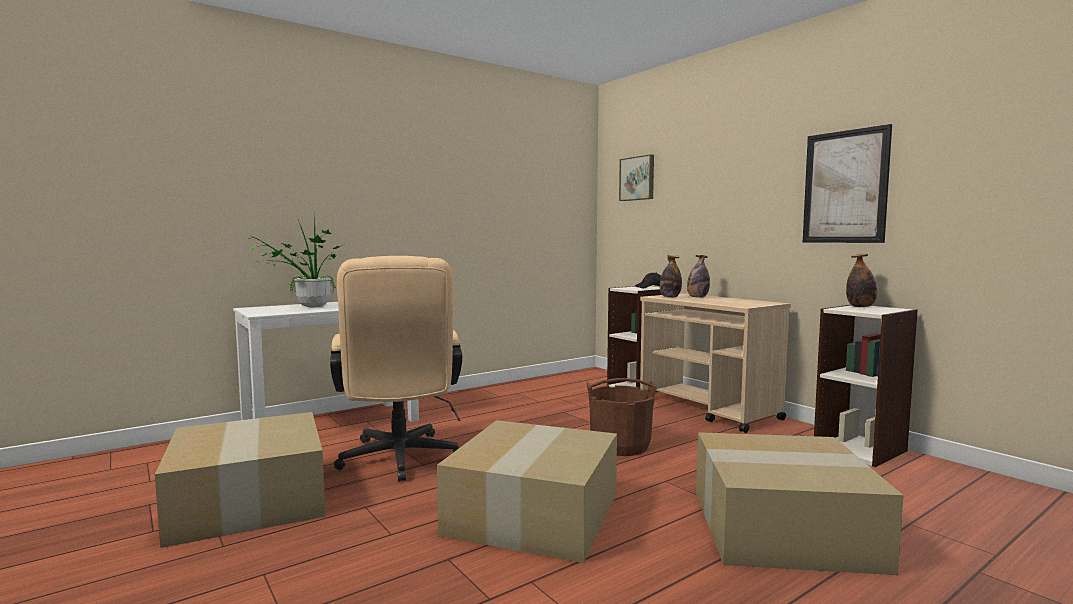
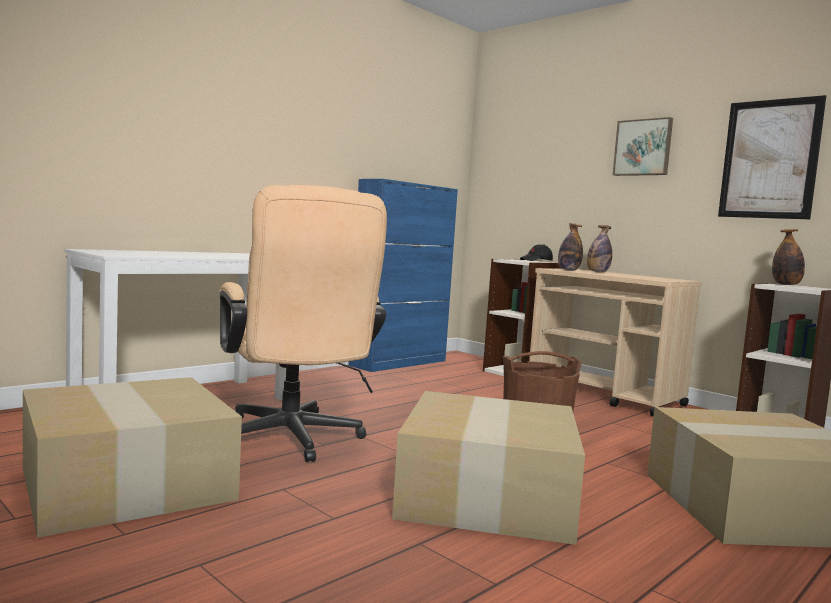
camera: 10 degrees left, 0 degrees up
potted plant [246,216,346,307] -> none
picture [619,154,654,201] -> picture moved to [612,117,673,176]
none -> blue cabinet [348,179,458,372]

